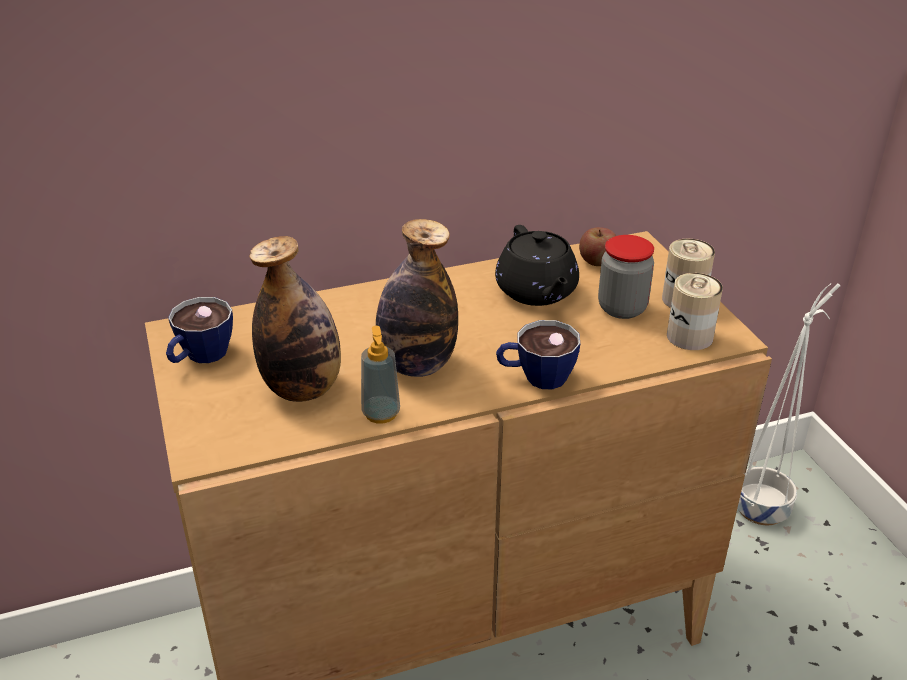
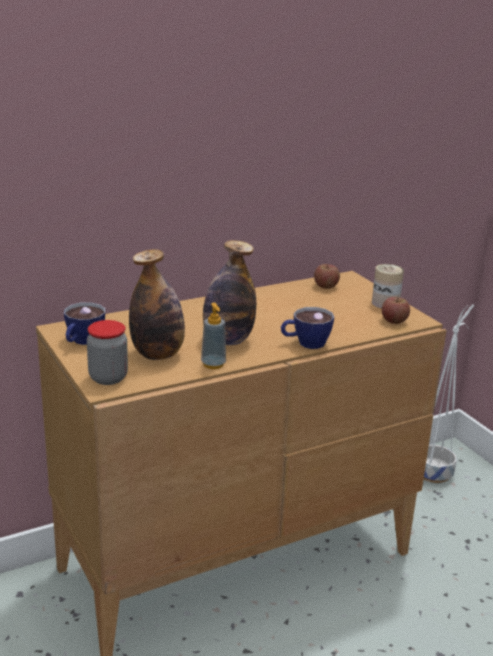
camera: 10 degrees left, 10 degrees down
black teapot [495,225,579,306] -> none
jar [598,235,654,319] -> jar moved to [87,320,128,385]
can [667,273,723,350] -> apple [382,297,410,324]

